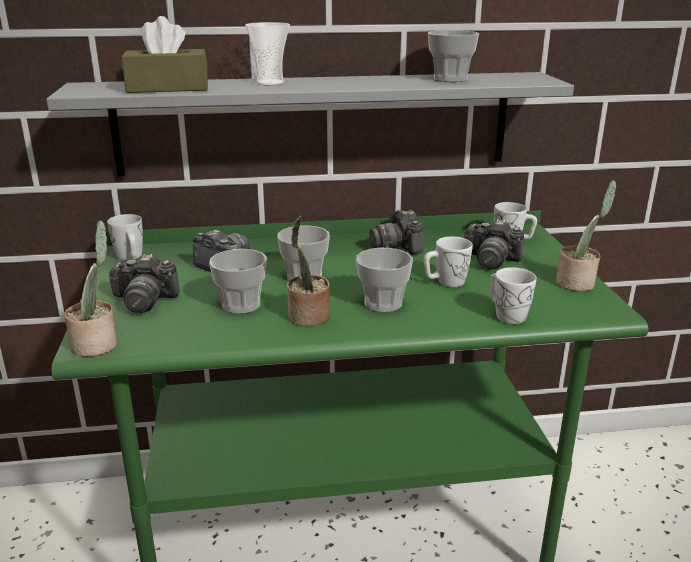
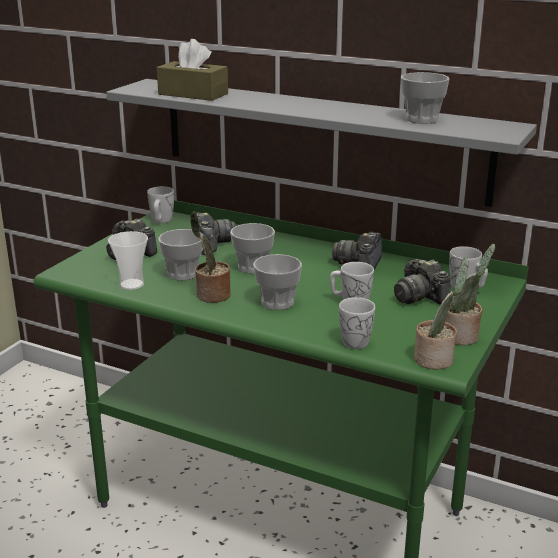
camera: 35 degrees right, 0 degrees up
potted plant [64,221,117,357] -> potted plant moved to [414,257,469,370]
cup [245,22,290,85] -> cup moved to [108,231,148,290]

